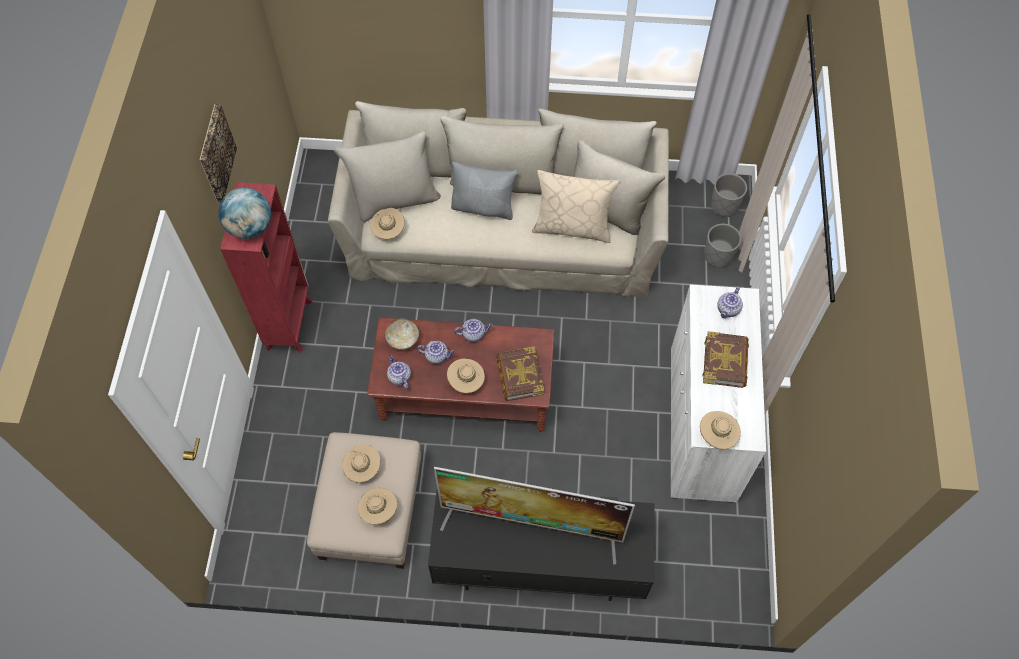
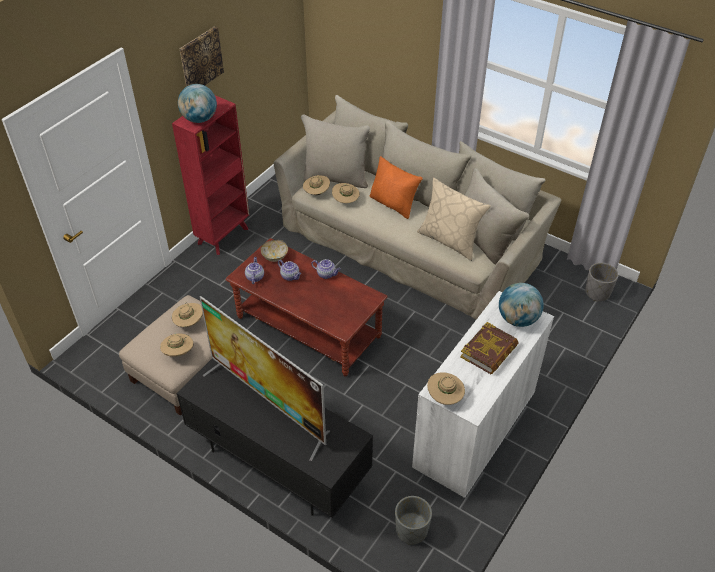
camera: 30 degrees right, 15 degrees down
beige hat [447,359,485,393] -> beige hat moved to [332,183,360,203]
grey pillow [451,162,518,220] -> orange pillow [370,156,423,219]
book [496,347,544,401] -> none
grey planter [704,224,741,268] -> grey planter moved to [395,496,432,545]
teapot [717,287,743,318] -> globe [499,283,544,327]

